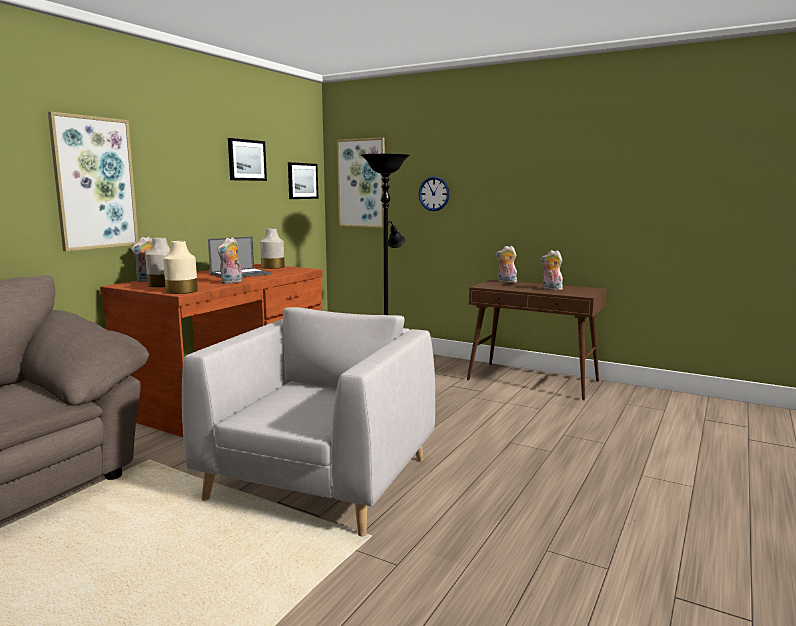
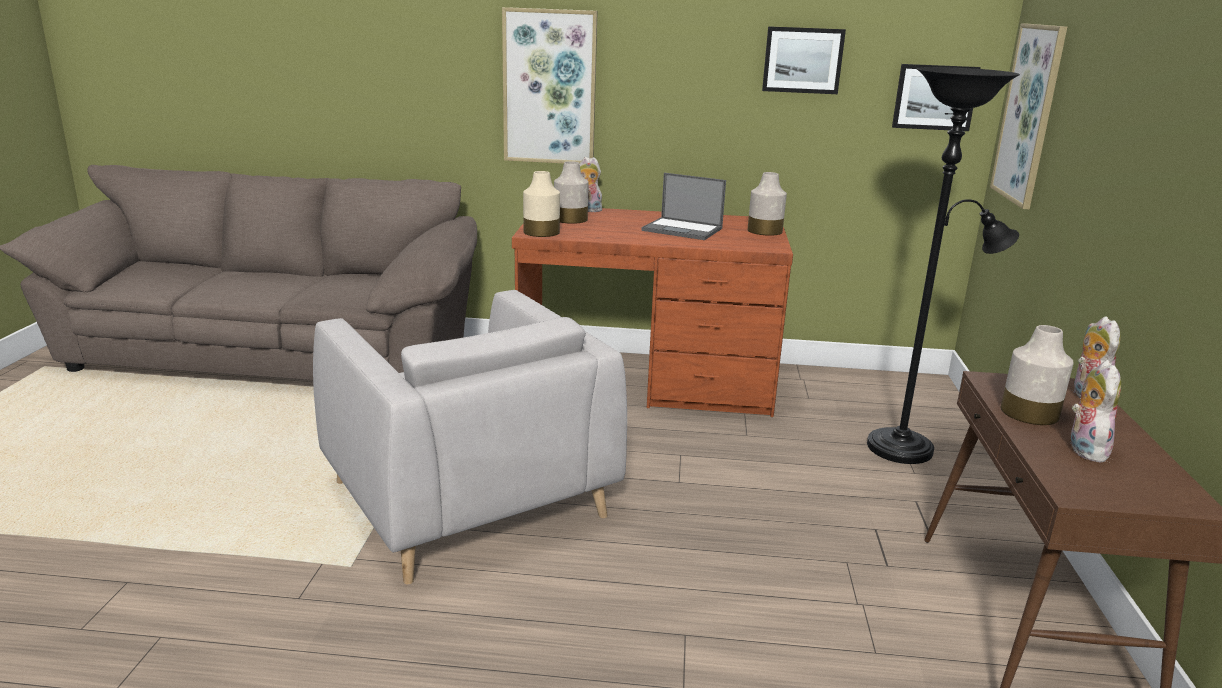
camera: 65 degrees right, 10 degrees up
grey armchair [182,307,435,536] -> grey armchair turned 60 degrees clockwise [313,290,627,585]
plush toy [217,237,243,284] -> none
wall clock [419,177,450,211] -> none
none -> beige vase [1001,325,1074,425]

